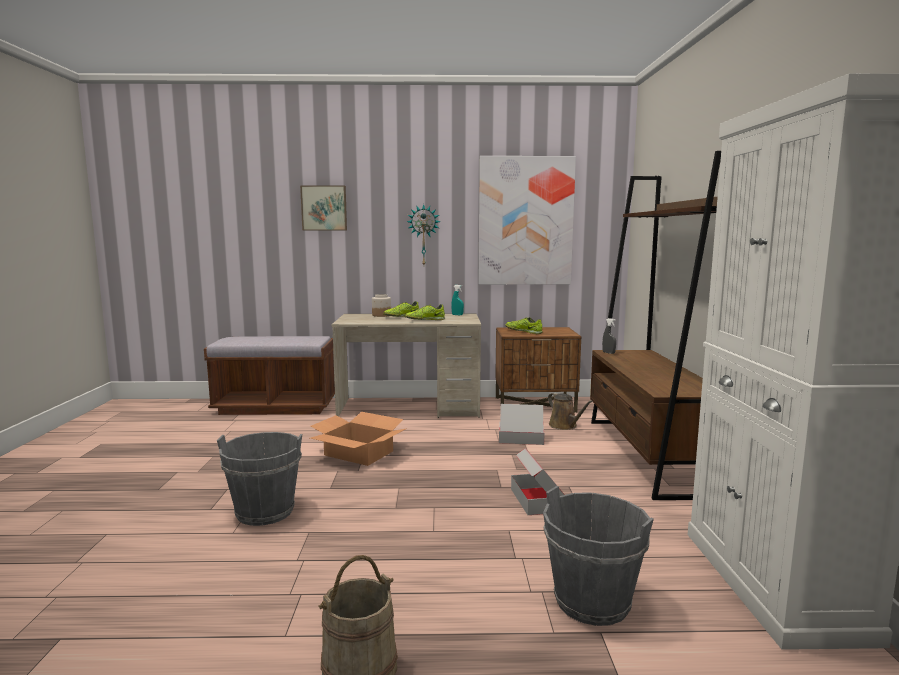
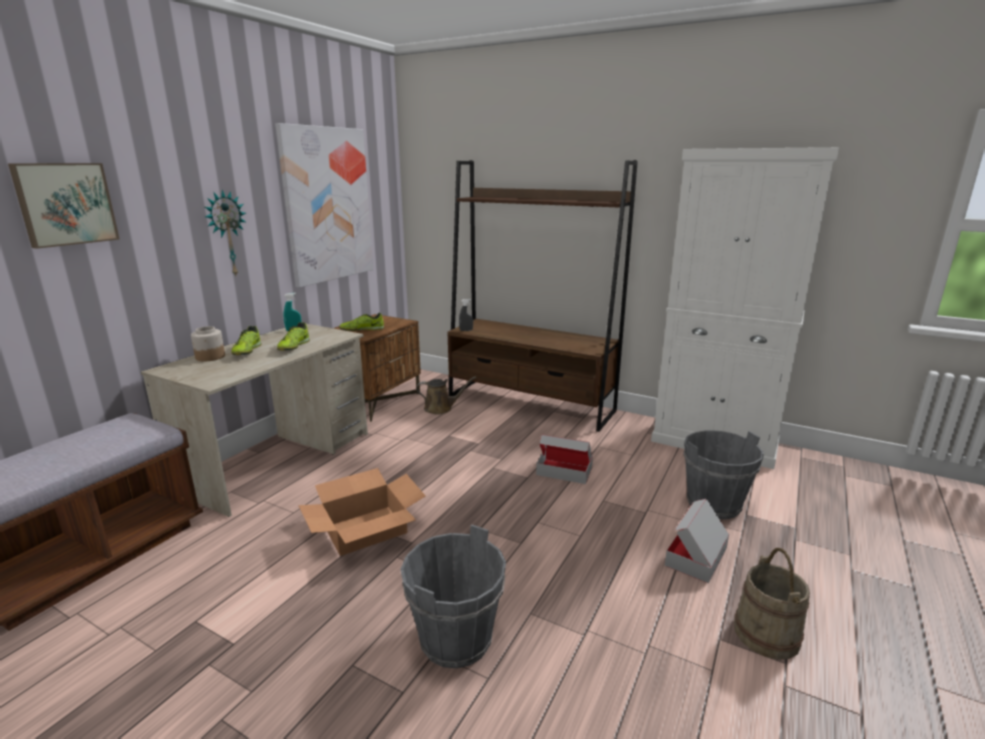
camera: 60 degrees left, 10 degrees up
cardboard box [499,404,544,445] -> cardboard box moved to [665,499,729,584]

